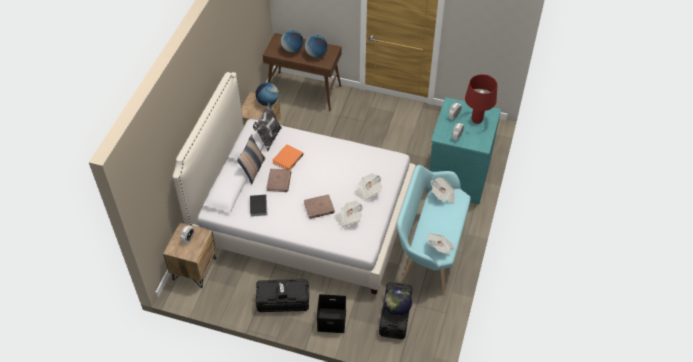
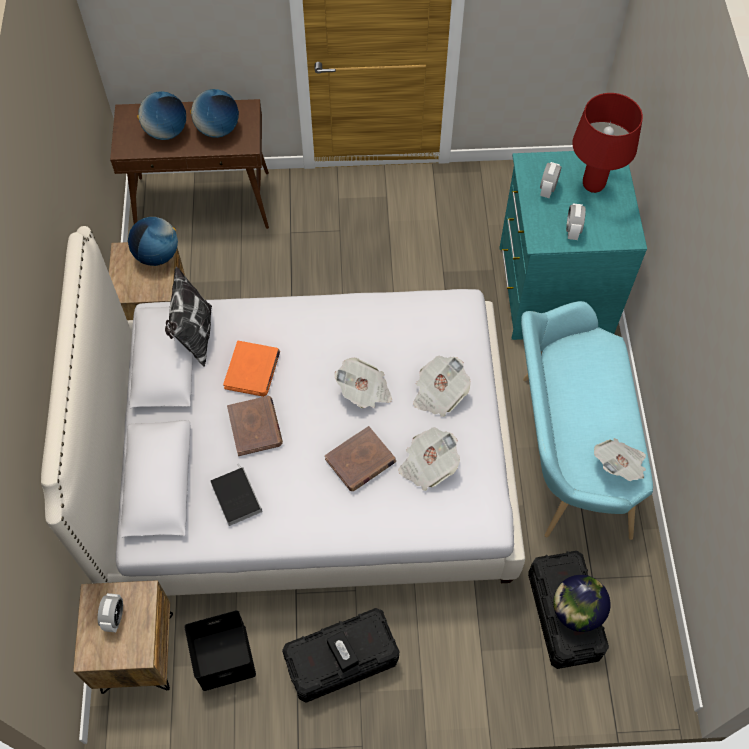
camera: 20 degrees left, 10 degrees up
pillow [237,134,265,185] -> none
black storage box [317,294,346,333] -> black storage box moved to [184,610,256,691]
newspaper [431,177,455,203] -> newspaper moved to [334,358,392,409]

